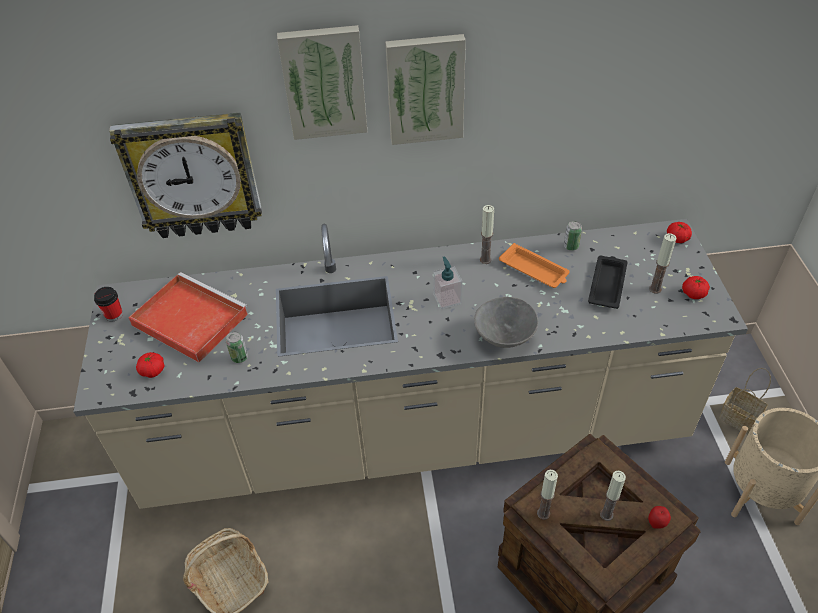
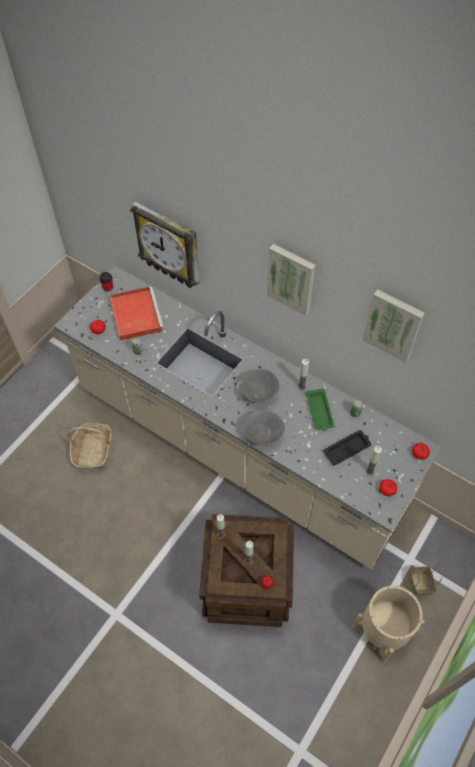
camera: 40 degrees right, 10 degrees up
picture [277,25,367,140] -> picture moved to [362,289,425,363]
soap dispenser [433,256,462,309] -> grey bowl [241,369,280,402]
orange tray [499,243,570,288] -> green tray [306,389,335,431]

